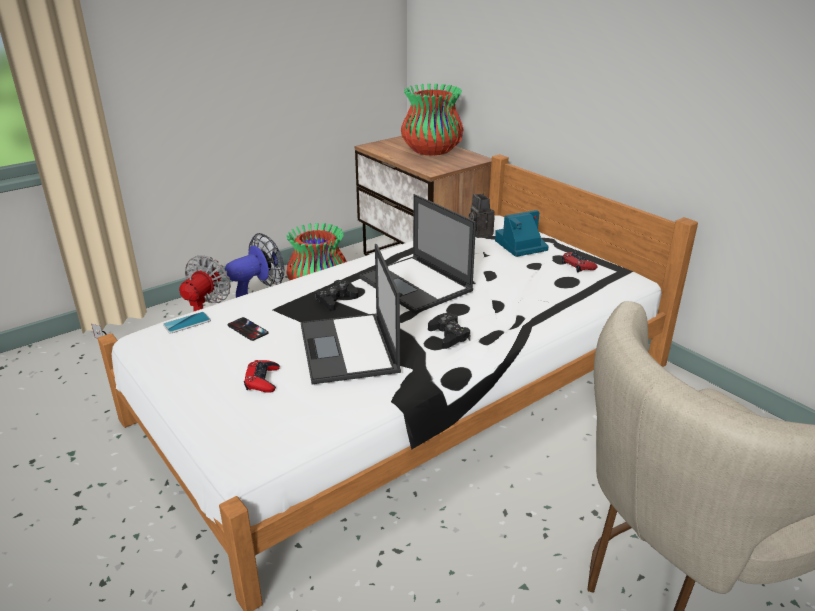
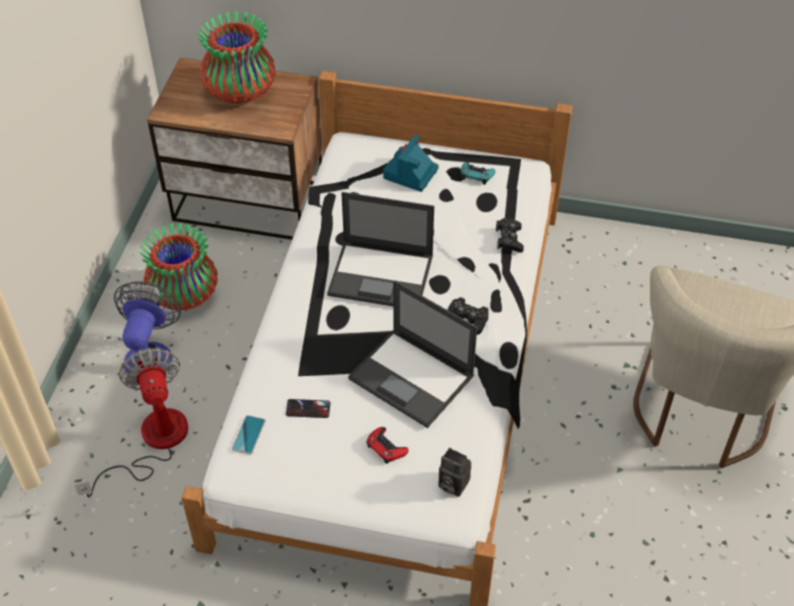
camera: 40 degrees left, 20 degrees up
black game controller [315,280,358,311] -> black game controller moved to [496,218,524,253]
camera [469,194,494,238] -> camera moved to [439,448,471,497]
red game controller [562,252,598,272] -> turquoise game controller [461,162,496,185]

